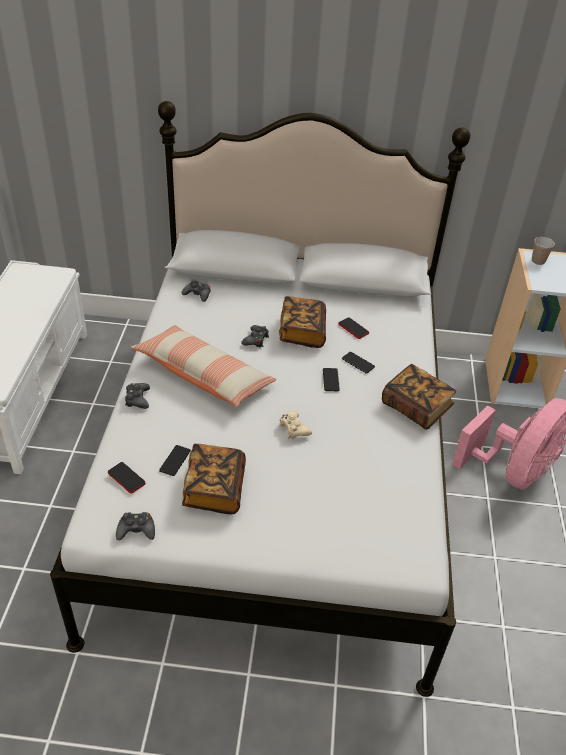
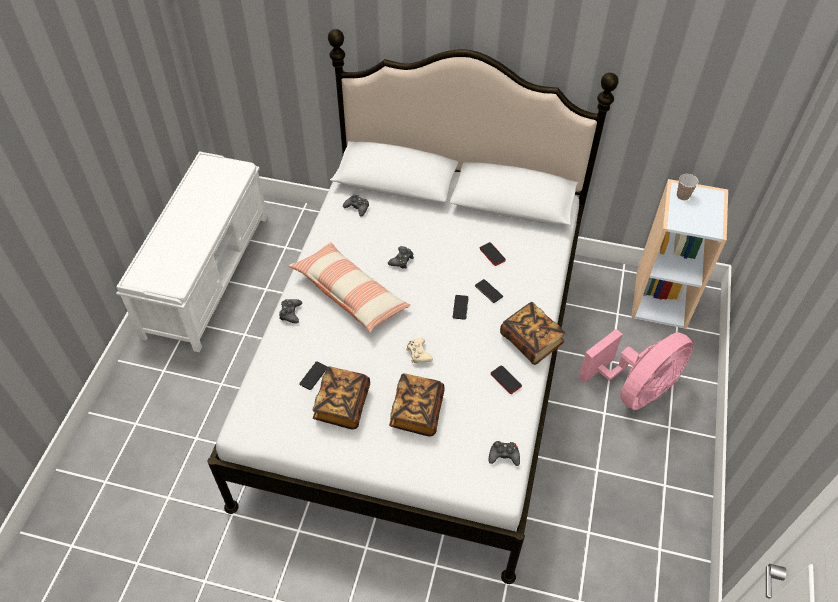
camera: 10 degrees right, 10 degrees up
phone [108,462,146,494] -> phone moved to [491,365,522,394]
black game controller [116,512,155,540] -> black game controller moved to [489,441,520,466]
book [279,296,326,348] -> book moved to [389,373,444,436]

